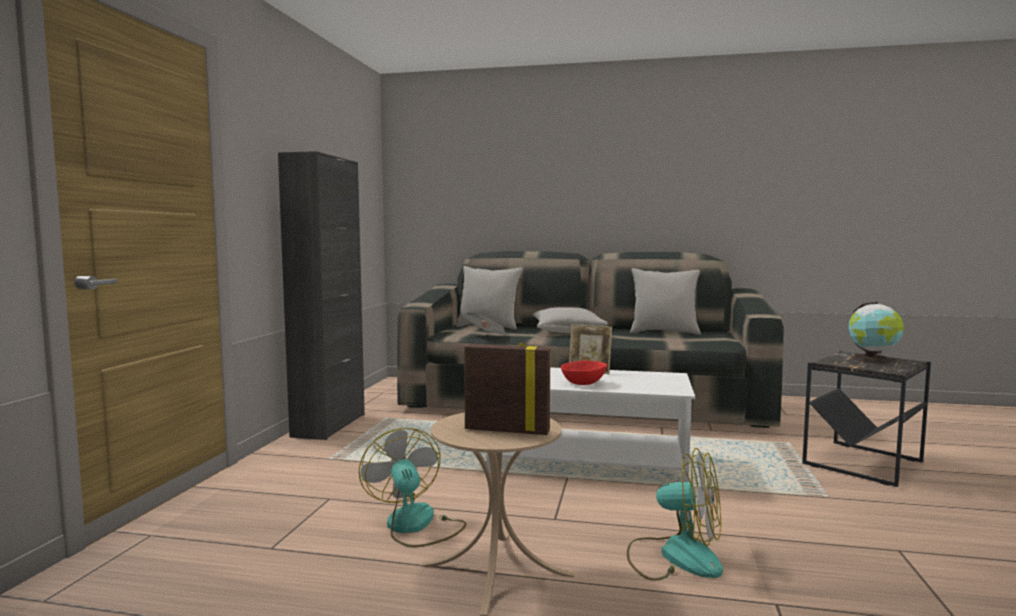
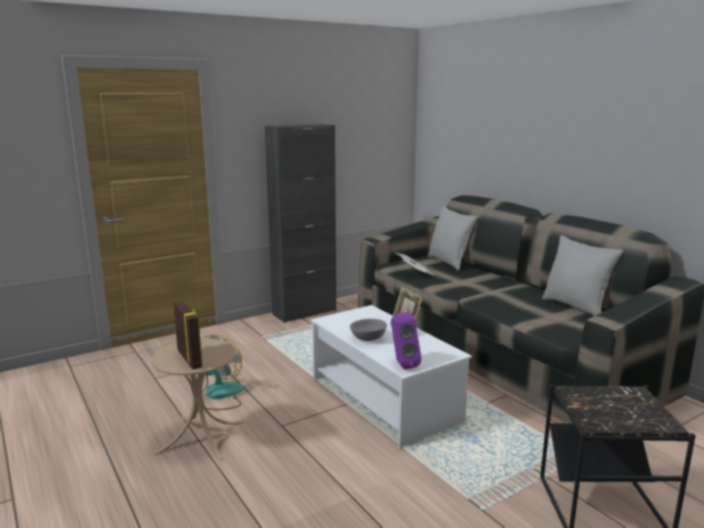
camera: 45 degrees right, 10 degrees up
grey pillow [533,307,608,333] -> none
red bowl [561,361,607,385] -> grey bowl [350,319,387,341]
fan [627,448,723,581] -> none
globe [848,302,904,363] -> none
none -> purple speaker [391,312,422,370]

